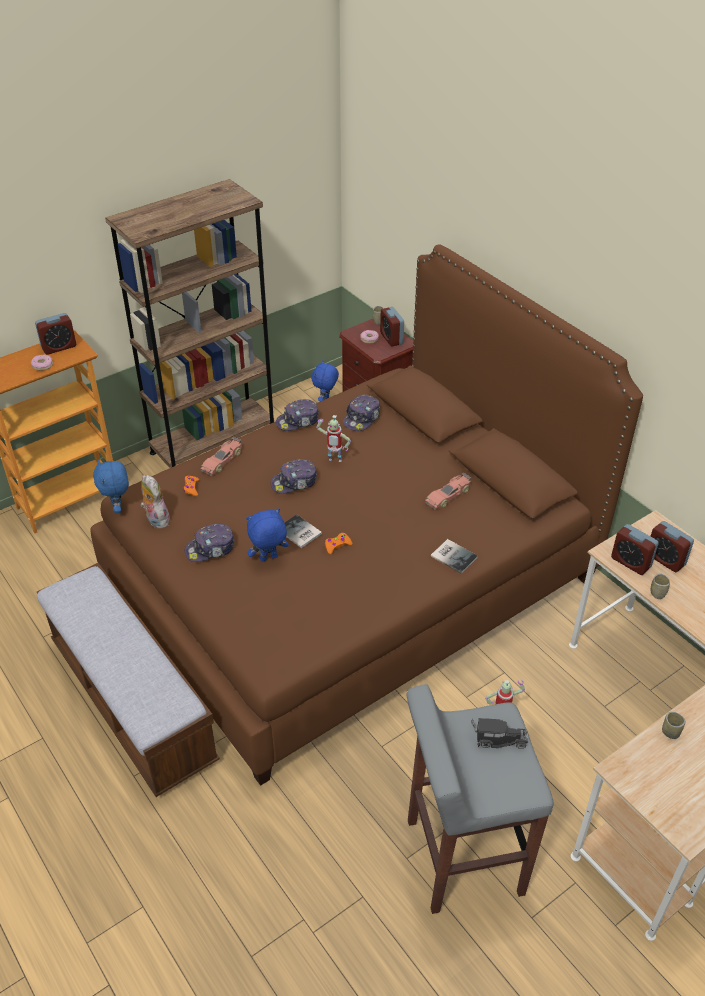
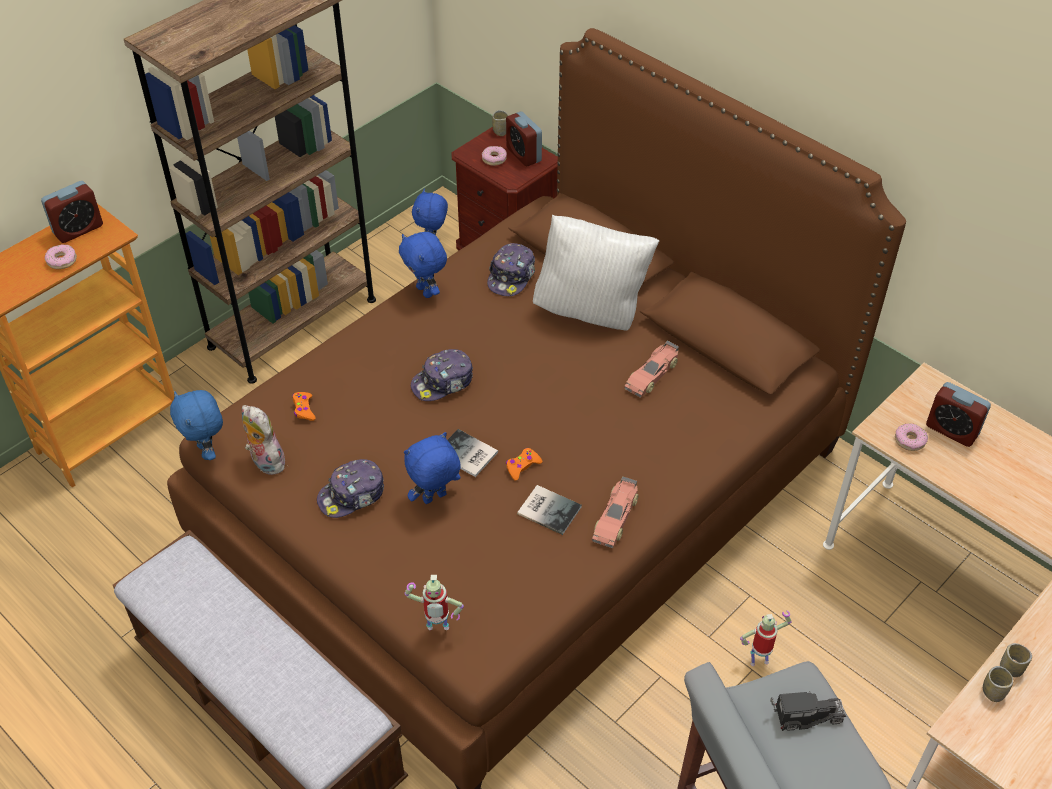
camera: 10 degrees left, 5 degrees up
toy car [201,437,241,476] -> toy car moved to [592,477,638,548]
cap [276,399,319,431] -> blue plush toy [399,232,447,298]
toy robot [316,415,351,462] -> toy robot moved to [404,575,464,630]
book [431,539,478,574] -> book moved to [517,485,582,535]
alarm clock [611,524,659,575] -> donut [895,423,928,451]
cup [651,574,670,599] -> cup moved to [983,666,1013,702]
none -> white pillow [533,215,659,331]

